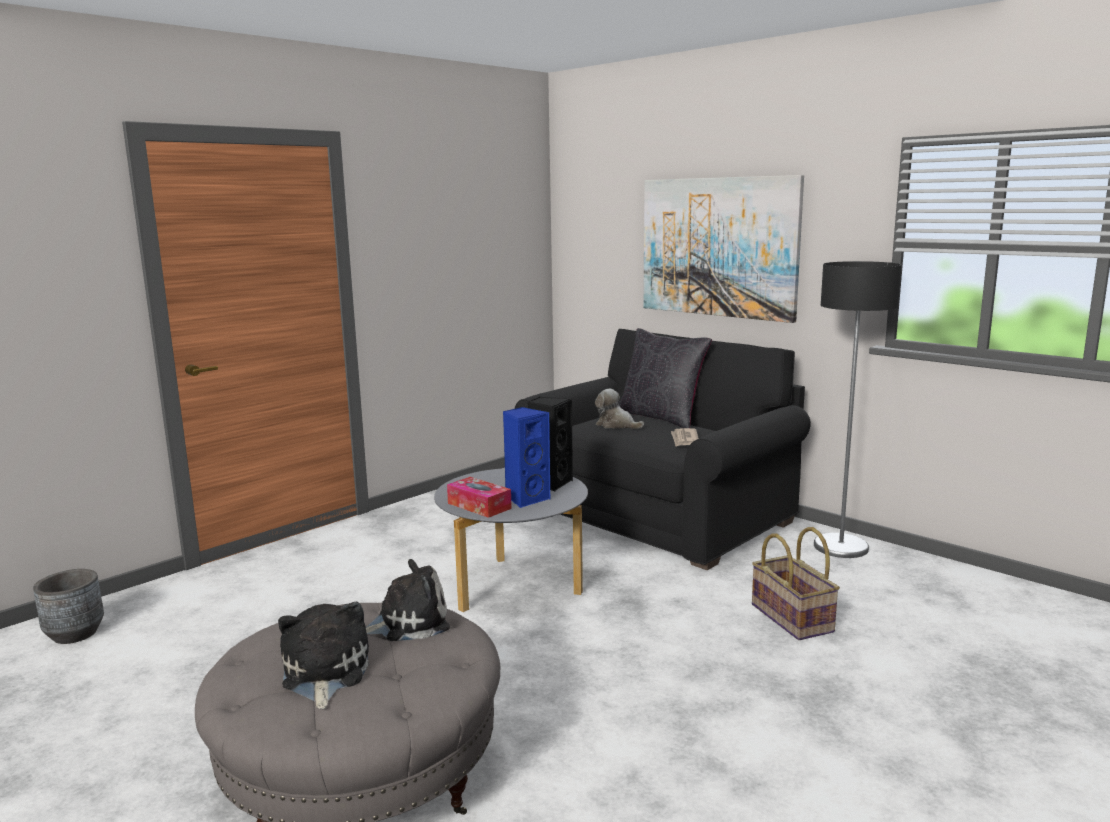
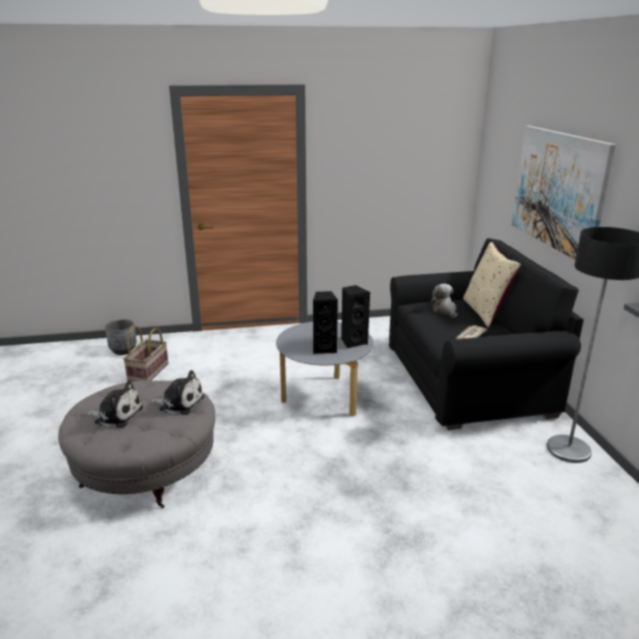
camera: 35 degrees right, 10 degrees up
plush toy [278,602,369,709] -> plush toy turned 75 degrees clockwise [87,381,143,428]
tissue box [447,477,512,518] -> none
blue speaker [503,407,550,508] -> black speaker [313,291,338,354]
black pillow [619,328,712,428] -> beige pillow [463,242,521,327]
basket [752,527,840,640] -> basket moved to [123,326,169,382]

